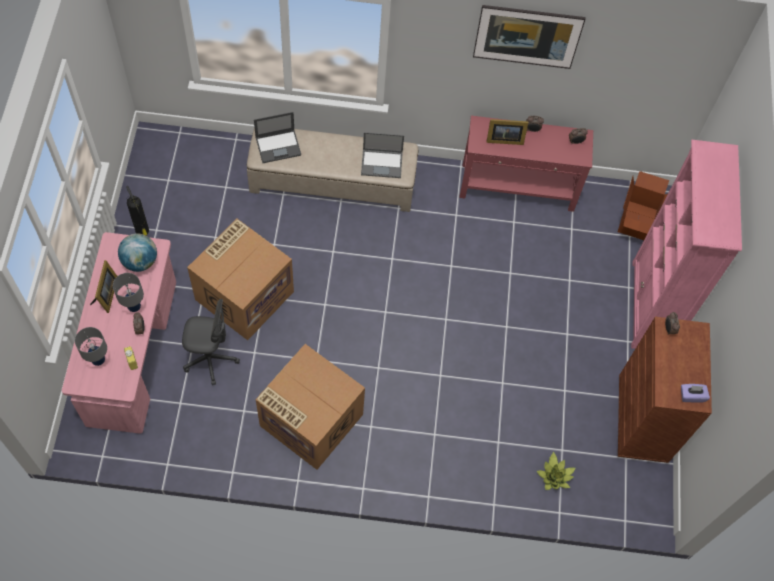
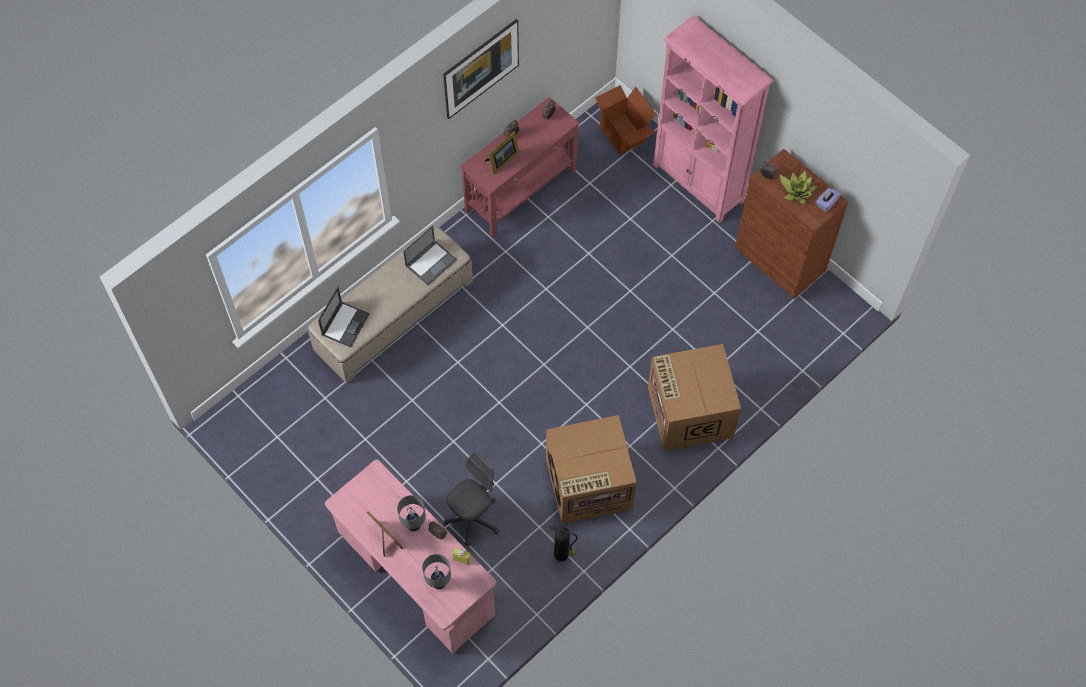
camera: 45 degrees left, 0 degrees up
globe [118,233,157,272] -> none
fire extinguisher [126,186,149,236] -> fire extinguisher moved to [549,526,578,561]
cardboard box [187,219,294,340] -> cardboard box moved to [648,344,741,451]
potted plant [537,451,576,490] -> potted plant moved to [780,171,817,204]

